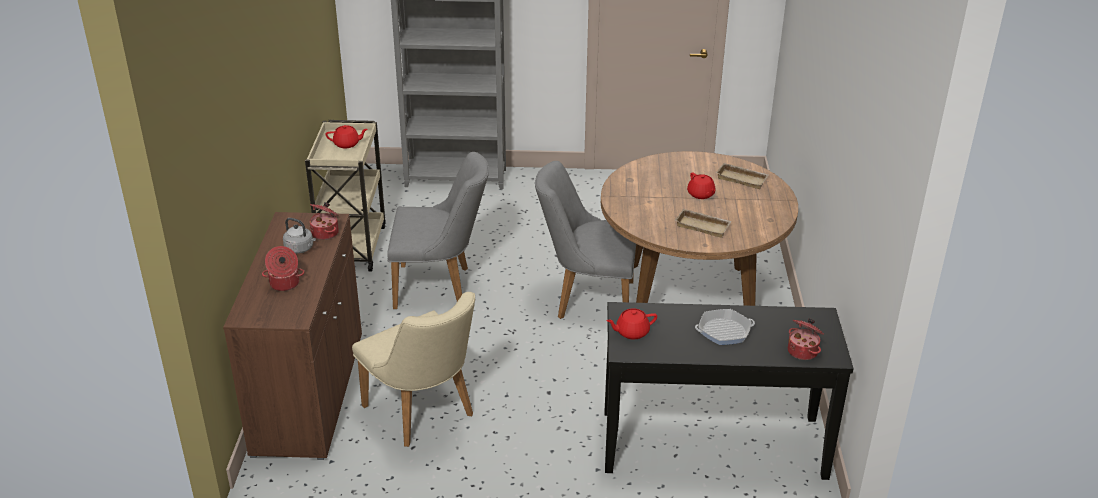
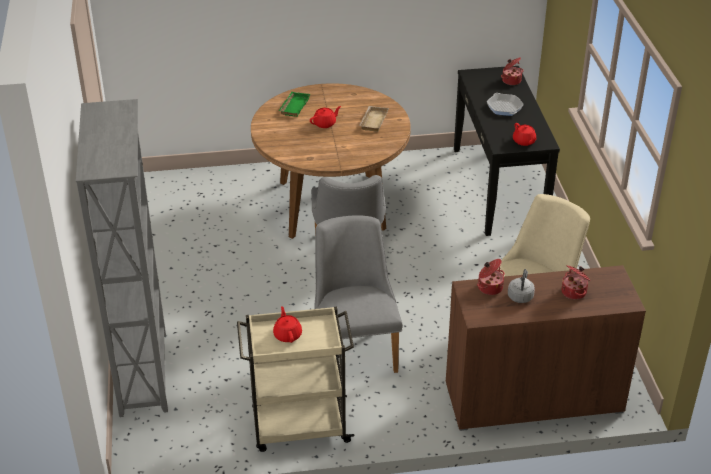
camera: 100 degrees left, 5 degrees up
beige tray [716,163,769,189] -> green tray [279,92,311,117]

